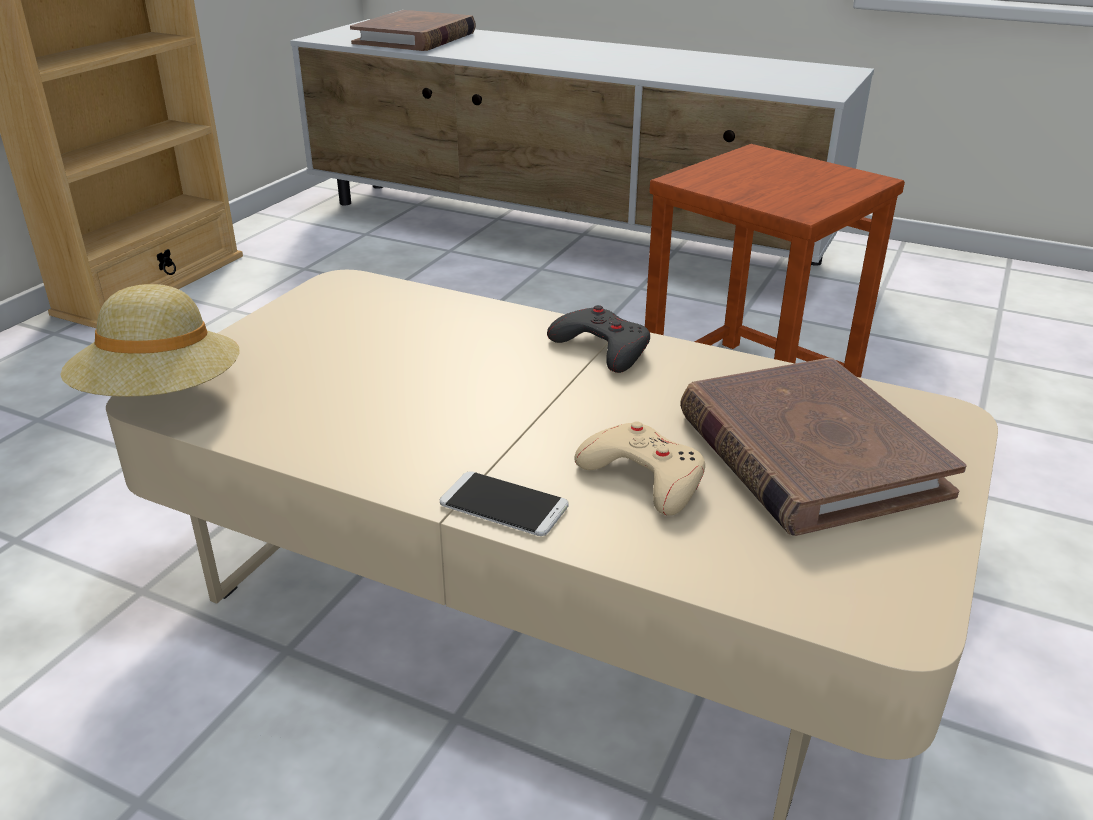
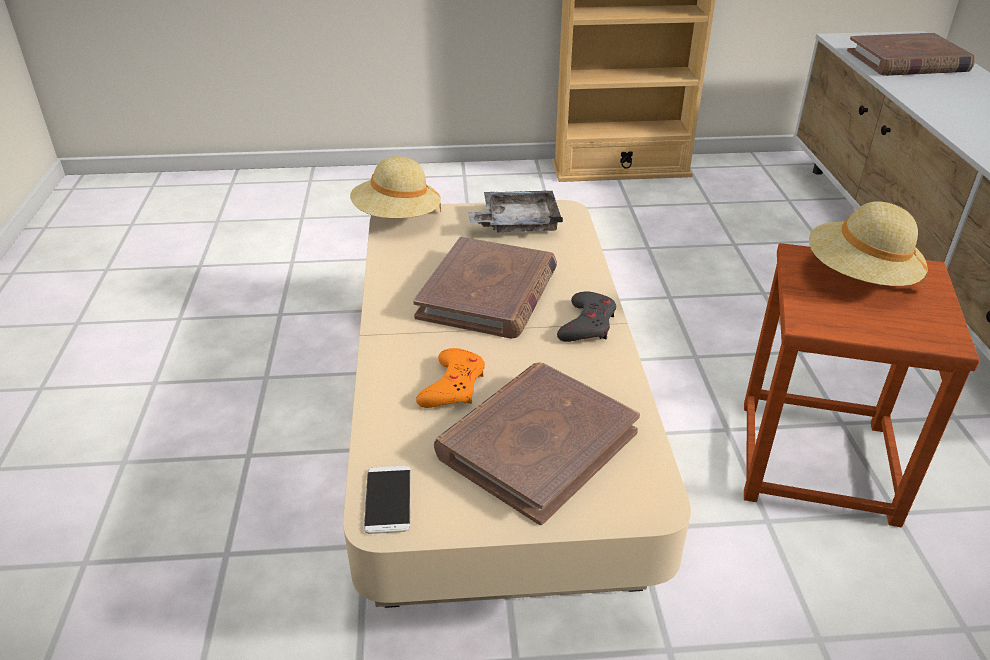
camera: 60 degrees right, 5 degrees up
phone [440,471,569,536] -> phone moved to [364,466,410,534]
beige game controller [574,421,705,516] -> orange game controller [416,348,485,408]
none -> brown book [413,237,557,339]
none -> grey tray [468,191,563,233]
none -> beige hat [809,201,928,290]

